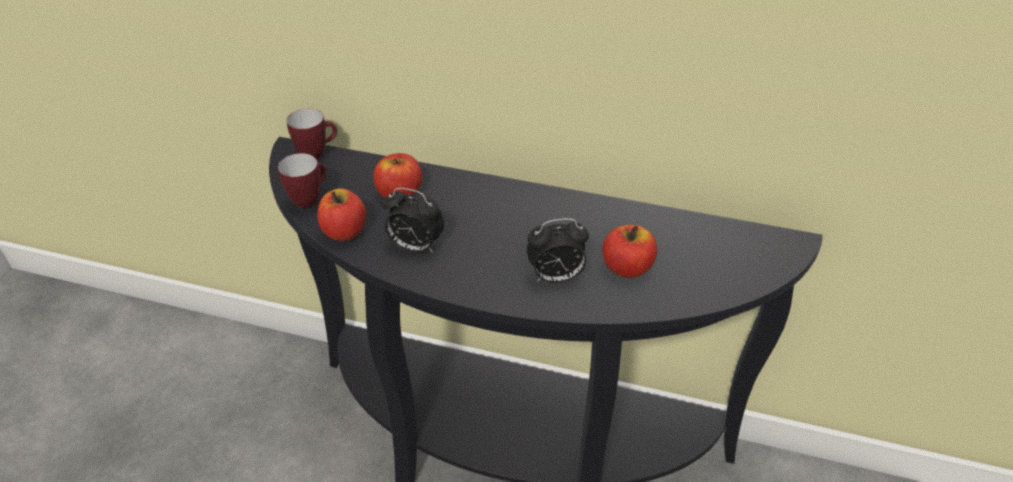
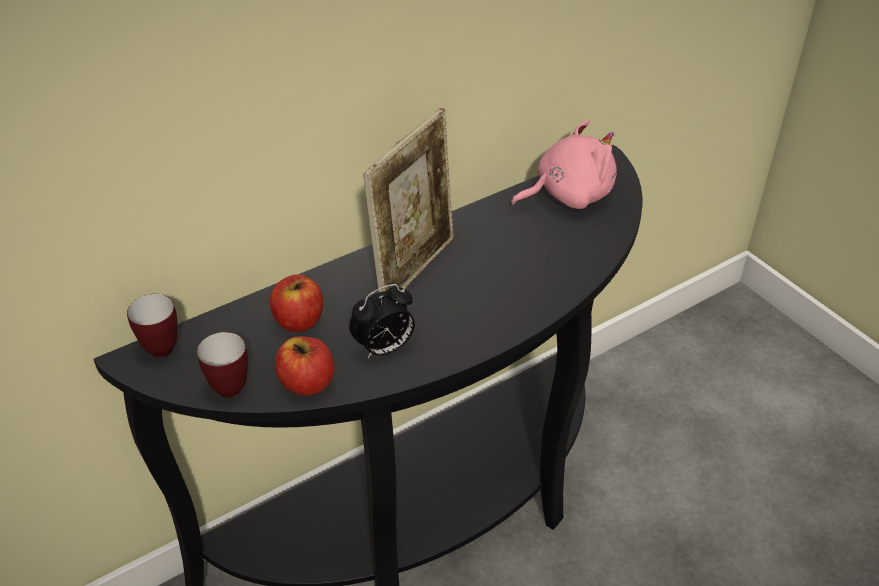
camera: 50 degrees left, 0 degrees up
alarm clock [527,218,589,283] -> none
apple [602,225,657,278] -> none
none -> picture frame [363,108,454,292]
none -> pink plush toy [511,120,617,209]

